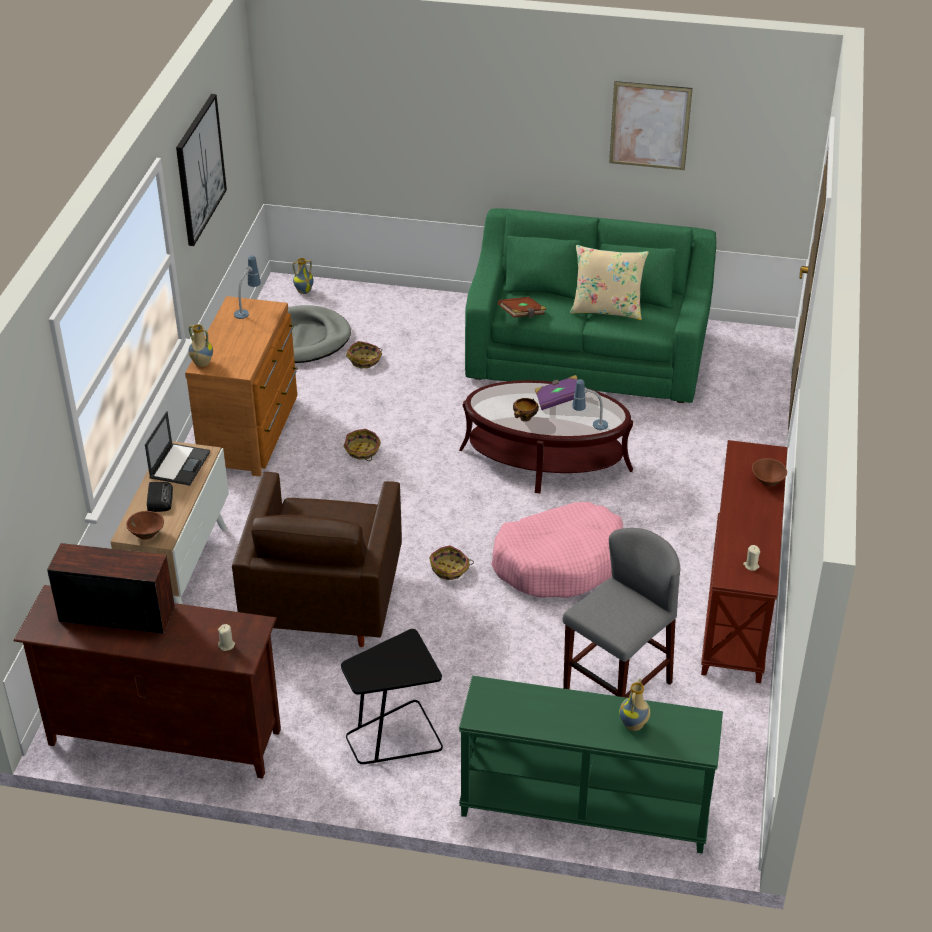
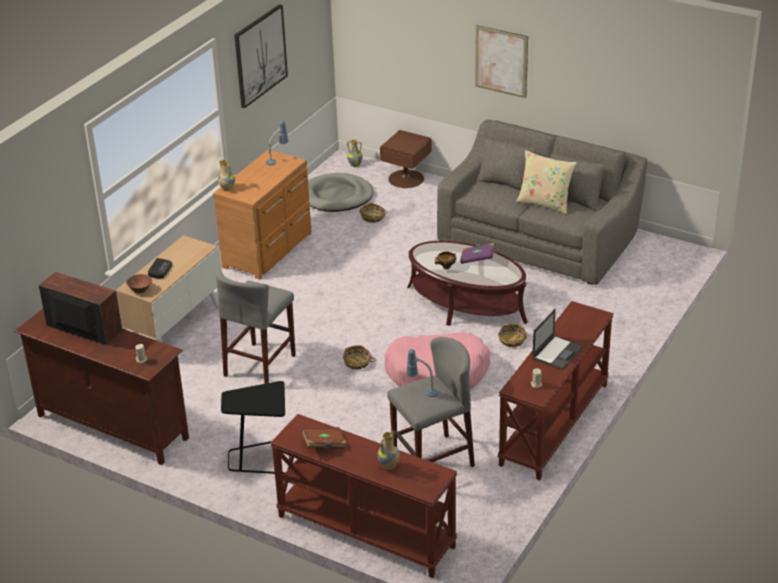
camera: 20 degrees right, 5 degrees down
laptop [145,411,210,486] -> laptop moved to [532,309,583,370]
brown armchair [232,472,402,647] -> grey stool [216,272,296,384]
basket [344,429,381,461] -> basket moved to [498,324,527,349]
green console table [459,676,723,854] -> brown console table [270,414,457,578]
green sofa [465,208,716,403] -> grey sofa [437,120,647,285]
brown book [498,297,546,318] -> brown book moved to [301,427,347,450]
table lamp [572,379,608,430] -> table lamp moved to [406,349,439,397]
picture [609,81,693,170] -> picture moved to [475,25,528,98]
brown bowl [752,458,787,486] -> none
none -> brown nightstand [380,130,432,188]

